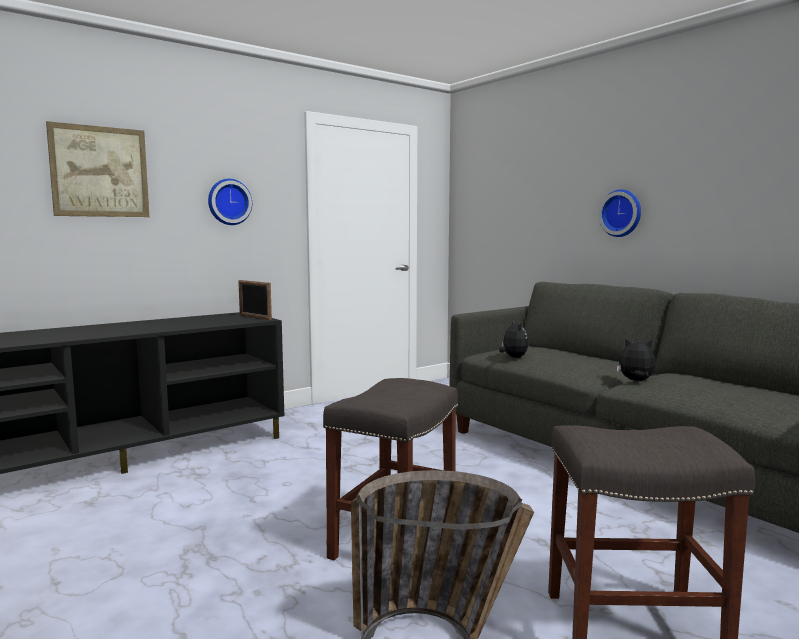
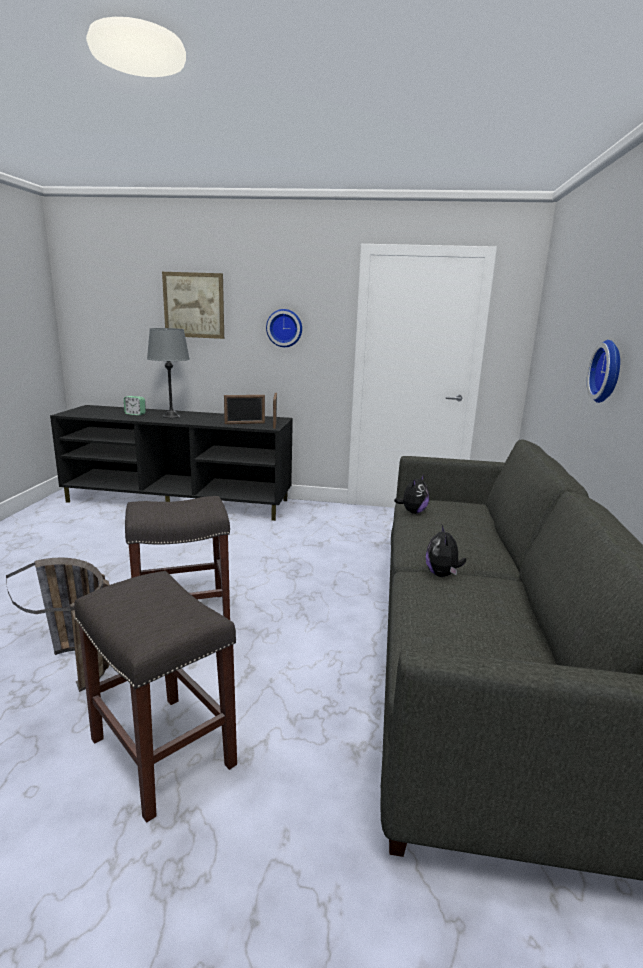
camera: 45 degrees right, 10 degrees up
plush toy [616,338,656,381] -> plush toy turned 150 degrees counterclockwise [426,525,466,577]
none -> alarm clock [124,396,146,416]
none -> grey table lamp [147,328,190,418]
none -> picture frame [224,395,265,424]

